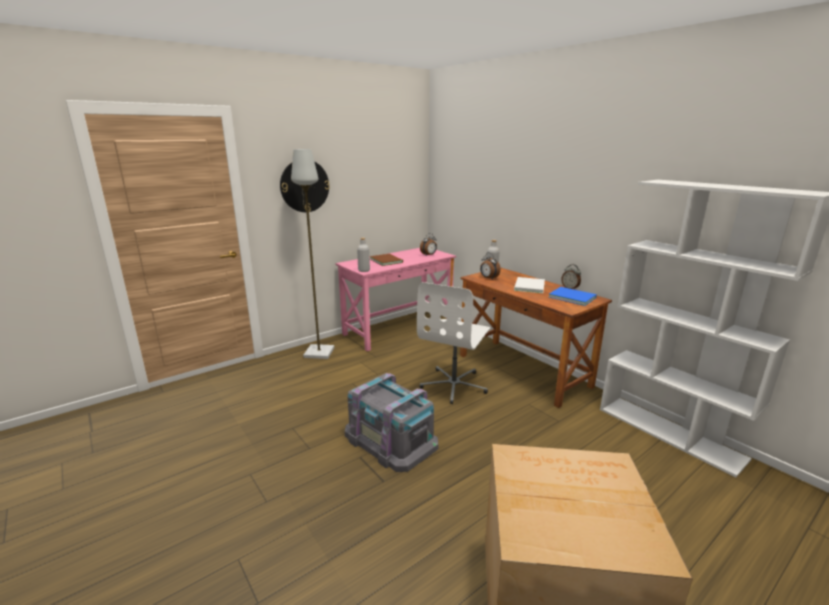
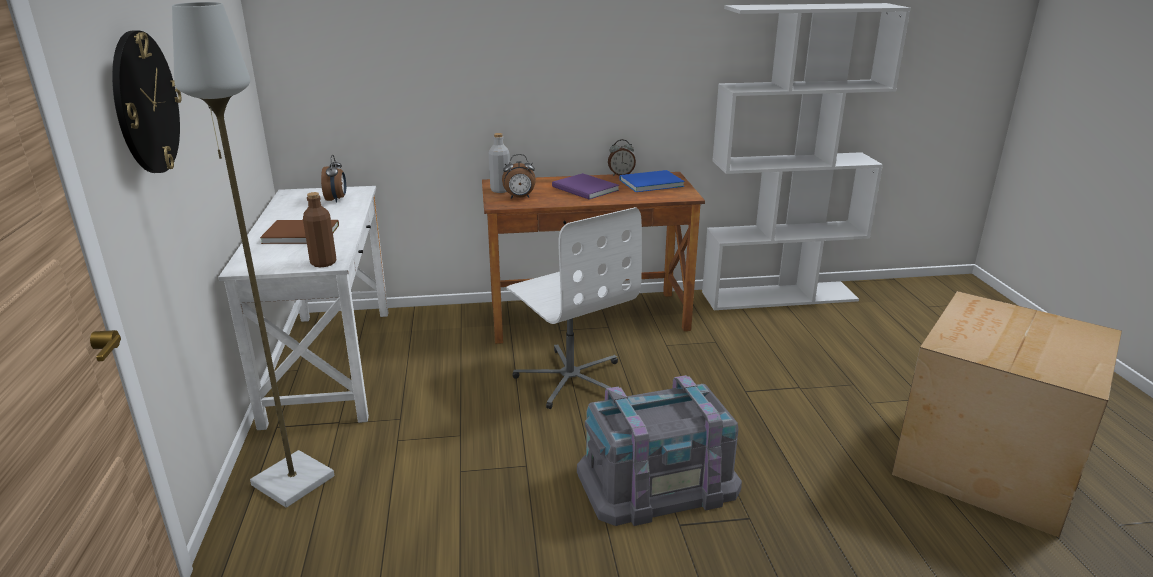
camera: 60 degrees left, 5 degrees up
pink desk [335,248,456,351] -> white desk [218,186,388,430]
grey bottle [357,238,370,272] -> brown bottle [303,192,336,267]
white book [514,277,545,293] -> purple book [552,173,619,199]

